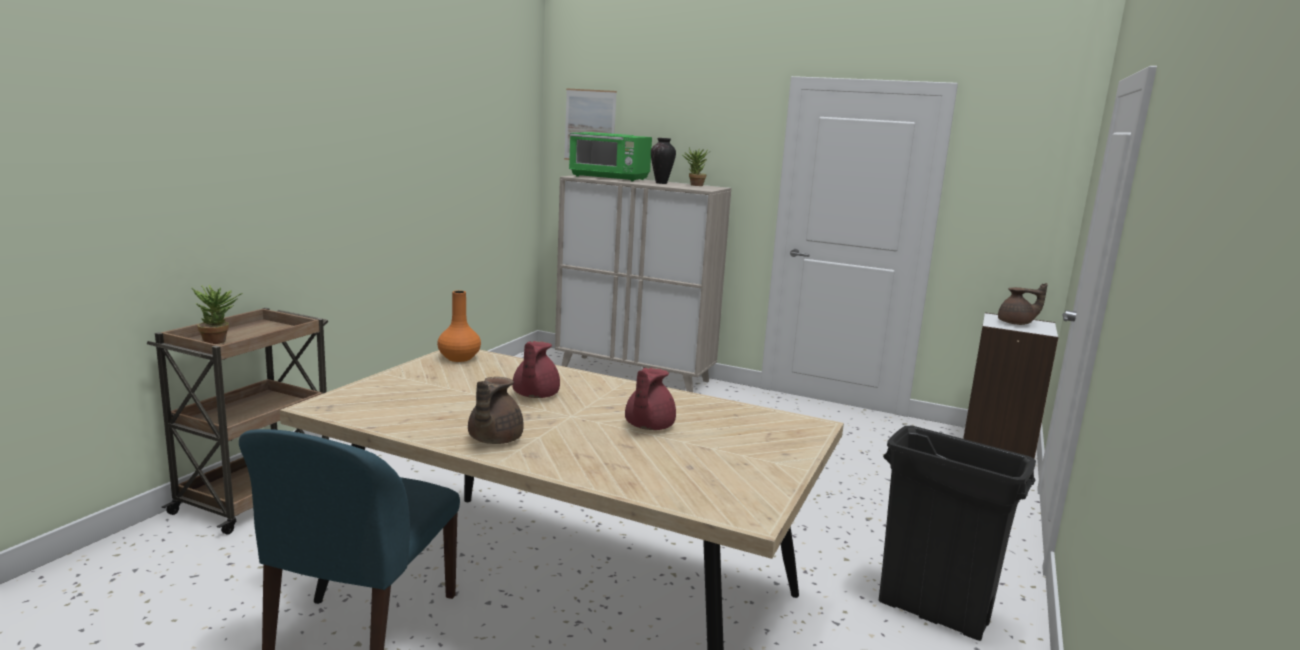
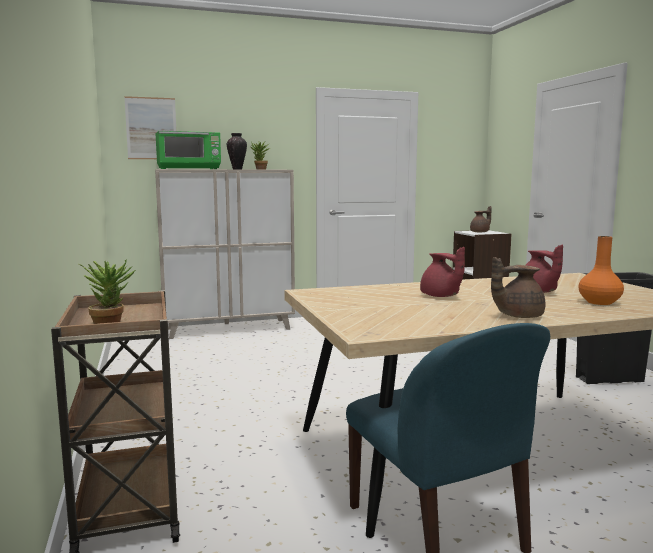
camera: 40 degrees left, 5 degrees down
orange vase [437,290,481,362] -> orange vase moved to [578,236,624,305]
brown teapot [468,377,524,444] -> brown teapot turned 105 degrees clockwise [491,257,546,318]

